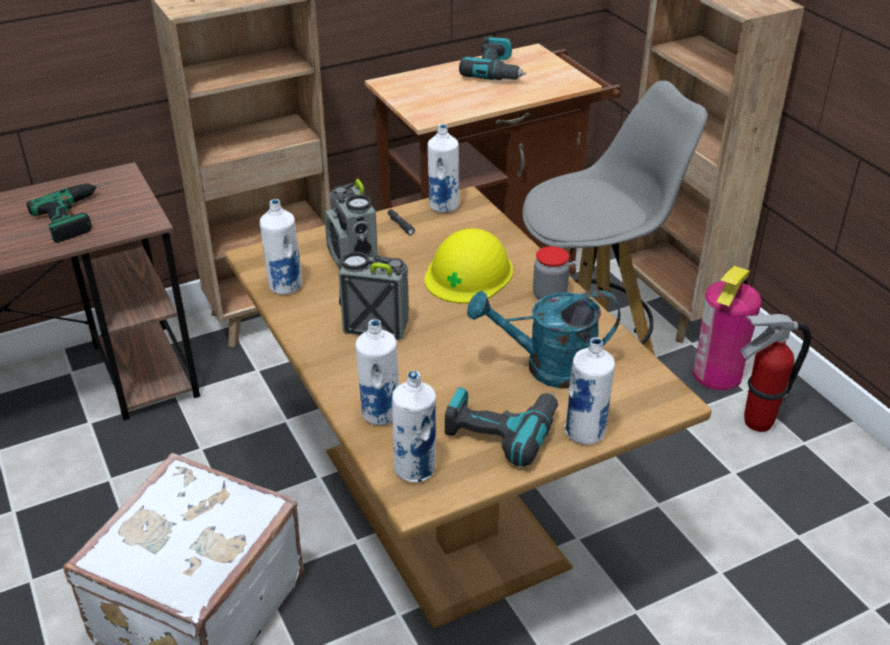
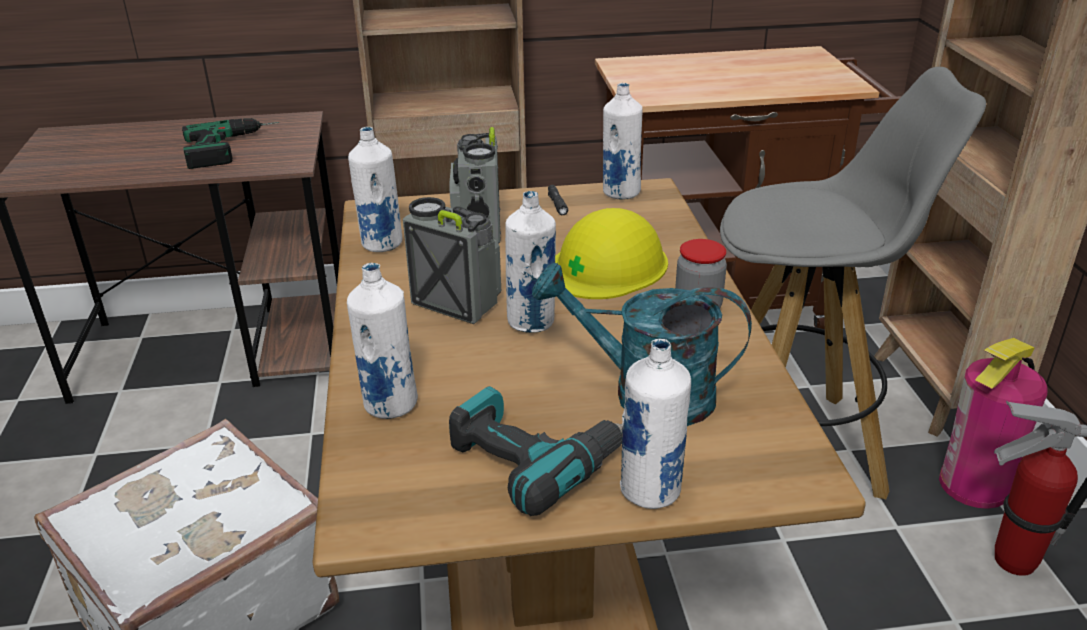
camera: 20 degrees right, 5 degrees down
white bottle [392,371,436,482] -> white bottle moved to [505,191,556,333]
power drill [459,36,526,80] -> none

